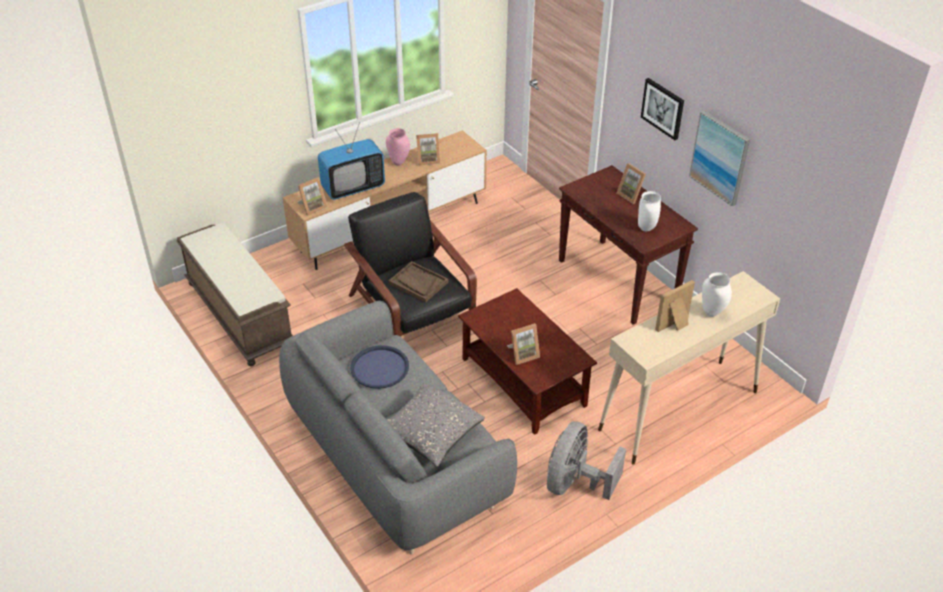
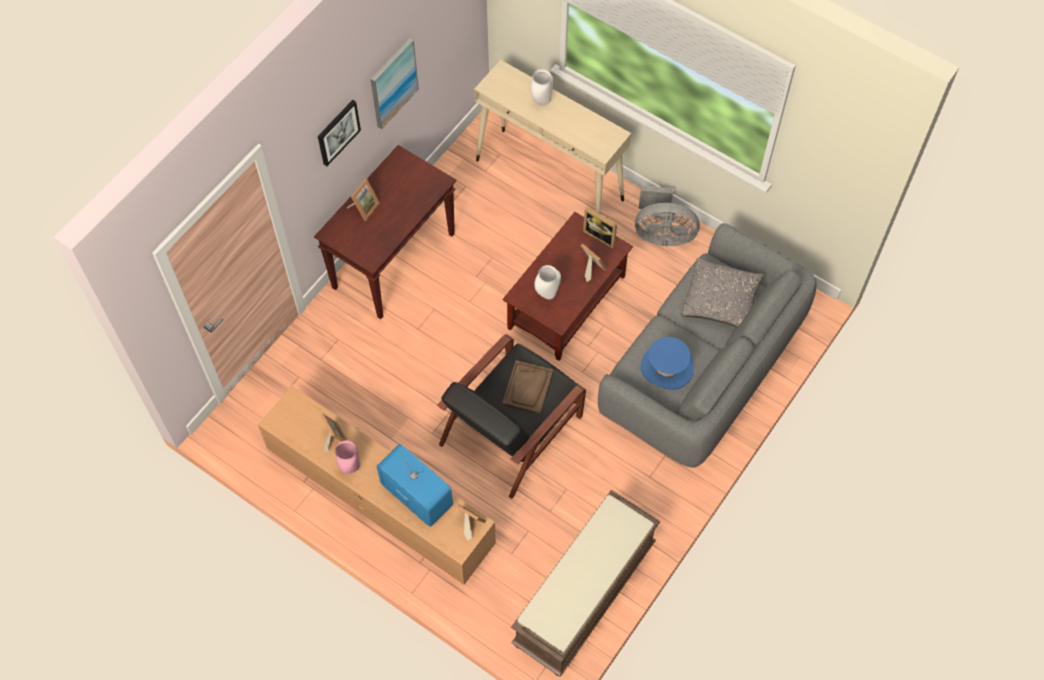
camera: 110 degrees left, 20 degrees up
blue tray [350,345,409,389] -> blue hat [641,337,694,390]
white vase [638,191,661,231] -> white vase moved to [534,265,561,299]
picture frame [655,280,695,332] -> picture frame moved to [583,207,617,249]

